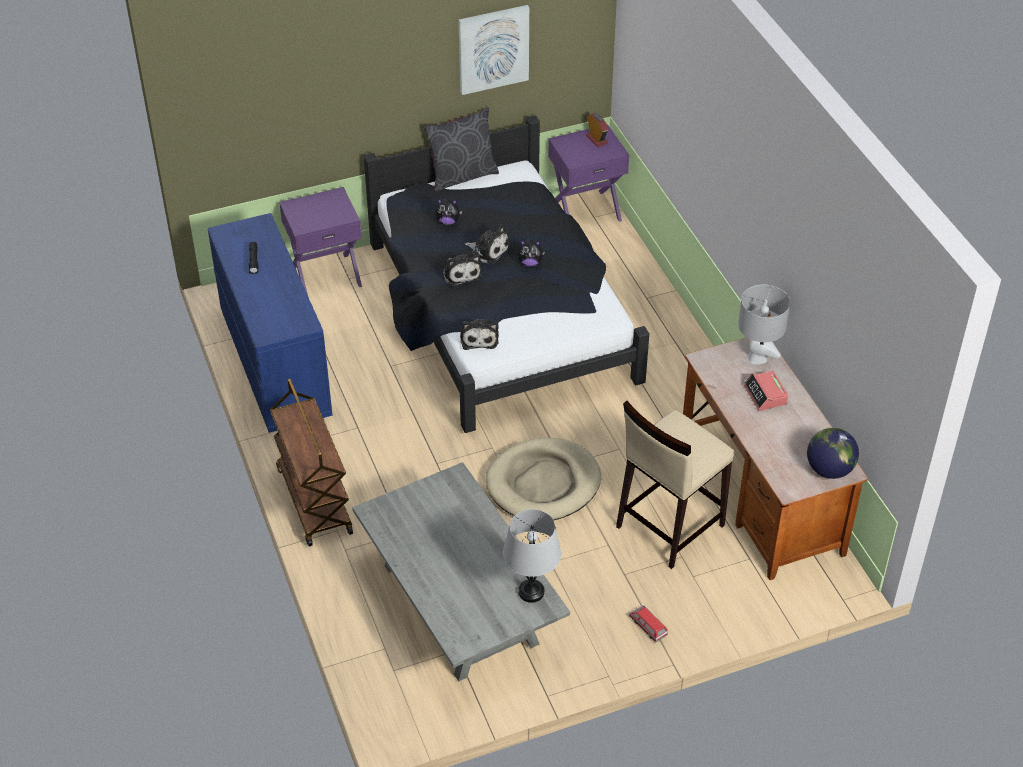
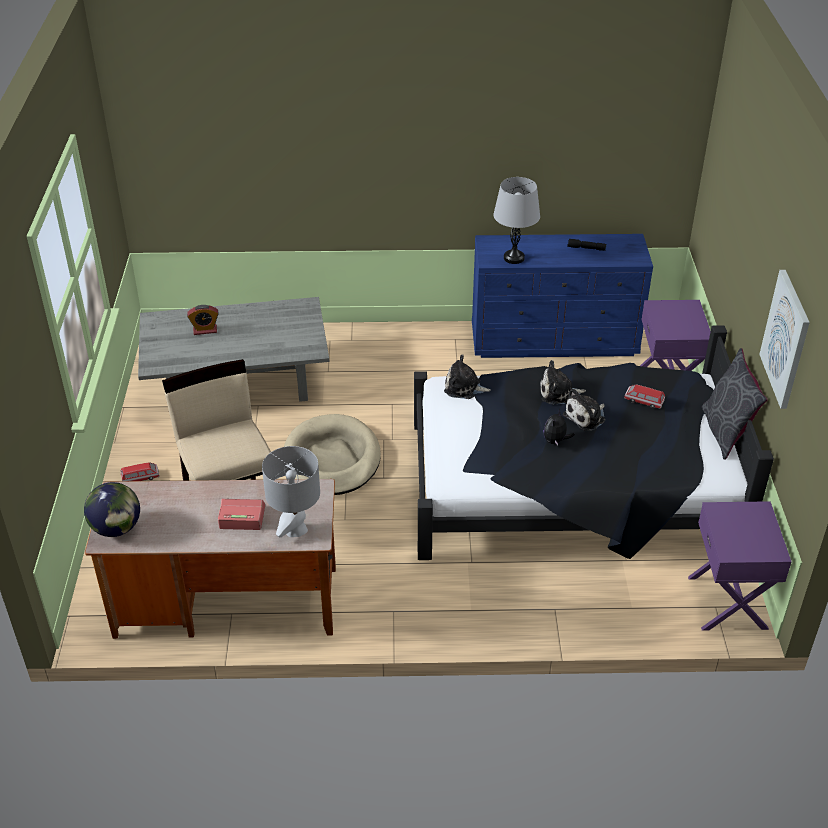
camera: 110 degrees right, 5 degrees down
brown cart [270,379,353,546] -> none
plush toy [436,199,463,225] -> toy car [624,385,665,409]
grey table lamp [503,509,561,603] -> grey table lamp moved to [493,177,540,264]
alarm clock [586,113,608,147] -> alarm clock moved to [187,305,219,335]

